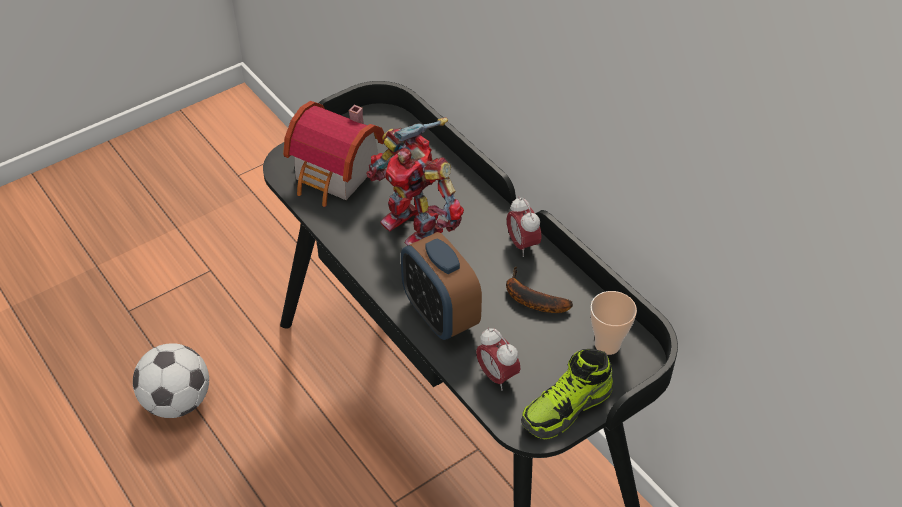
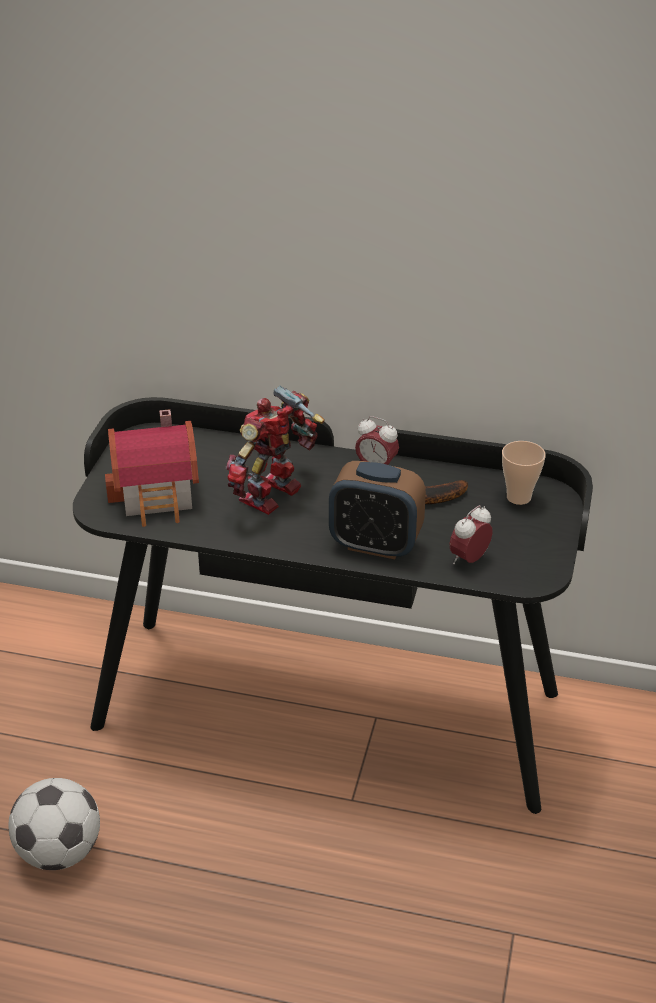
camera: 40 degrees left, 10 degrees down
toy robot [366,118,464,246] -> toy robot turned 120 degrees clockwise [226,385,325,515]
alarm clock [476,328,521,391] -> alarm clock turned 120 degrees clockwise [449,505,493,564]
shoe [521,349,613,439] -> none

